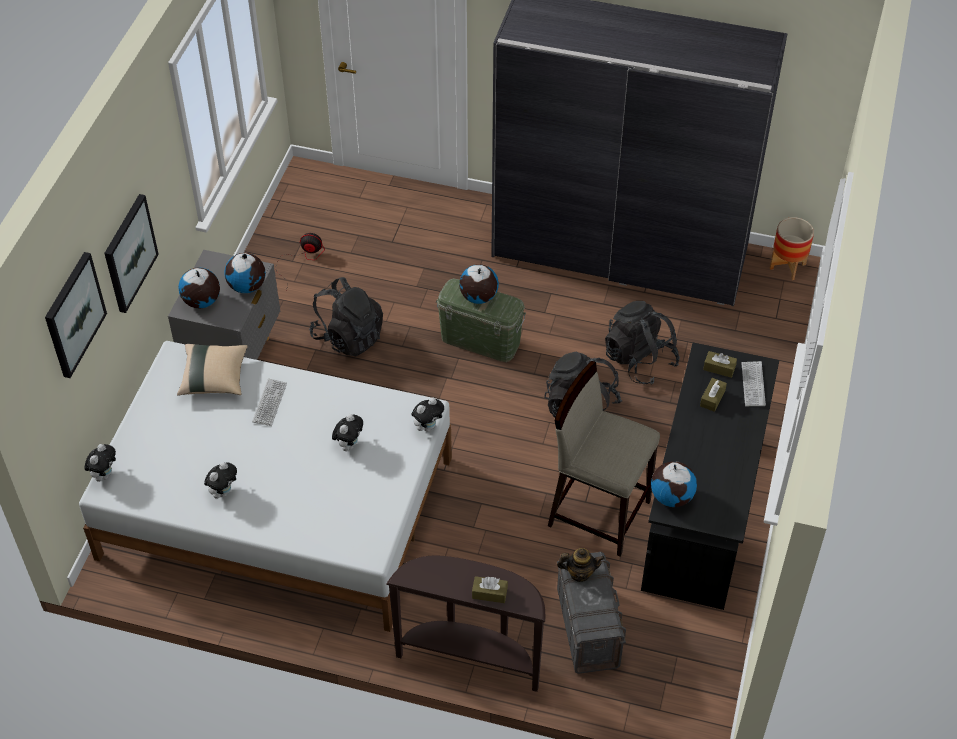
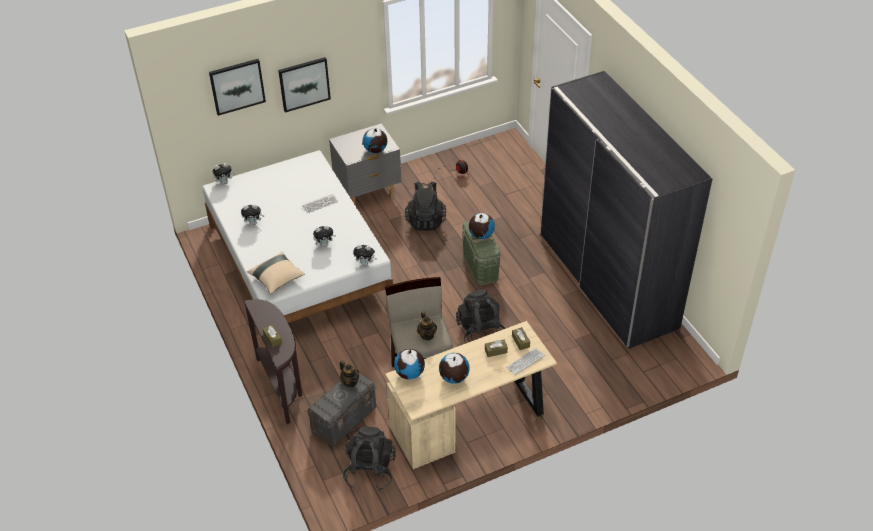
camera: 50 degrees right, 5 degrees down
beige pillow [177,344,248,396] -> beige pillow moved to [247,252,305,294]
globe [178,267,220,308] -> globe moved to [439,353,470,384]
black backpack [605,301,680,384] -> black backpack moved to [343,426,395,491]
black desk [641,343,779,610] -> beige desk [385,321,557,469]
planter [770,217,814,280] -> none
none -> teapot [417,312,437,340]

